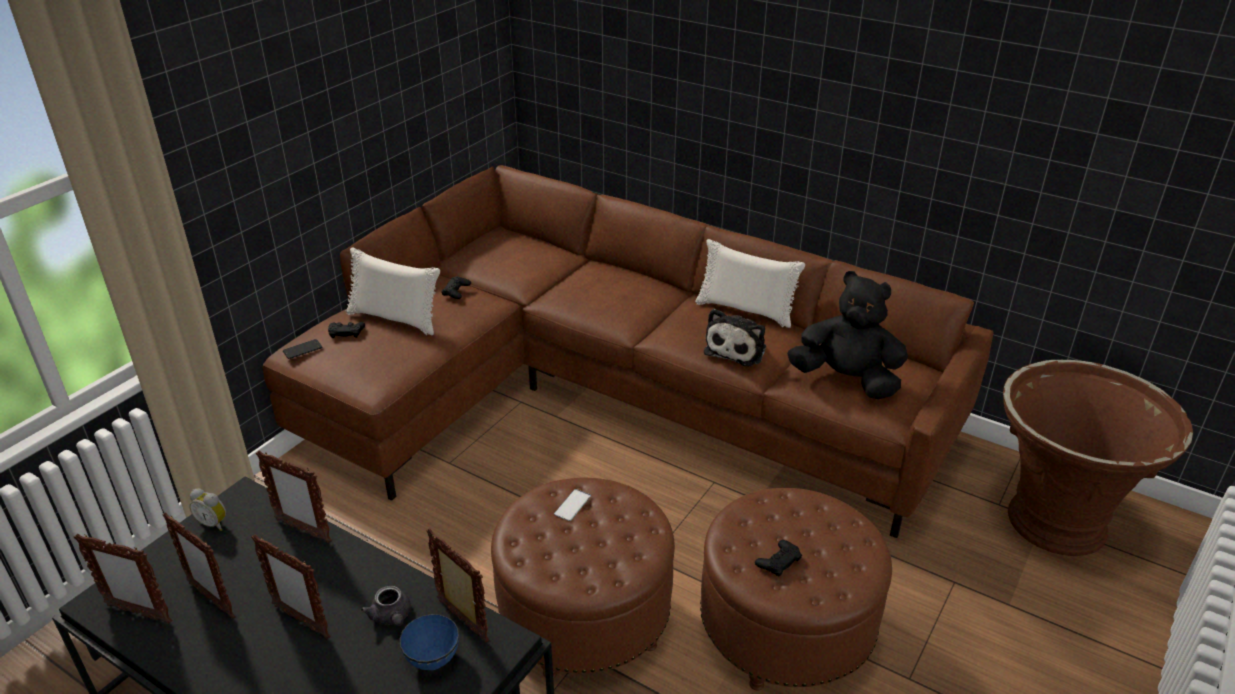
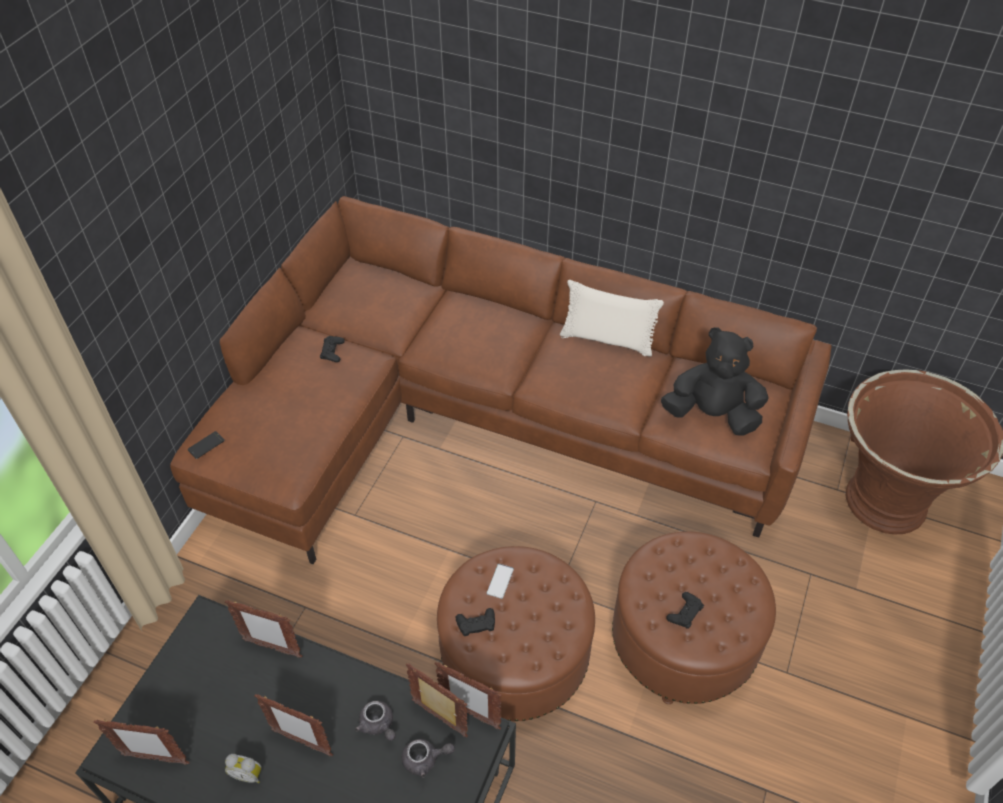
camera: 10 degrees left, 15 degrees up
picture frame [162,512,235,618] -> picture frame moved to [435,662,501,730]
alarm clock [189,488,226,531] -> alarm clock moved to [225,754,261,783]
black game controller [328,322,365,338] -> black game controller moved to [455,608,495,636]
white pillow [345,247,440,335] -> none
blue bowl [399,614,459,670] -> grey teapot [402,739,455,777]
plush toy [704,309,766,366] -> none

